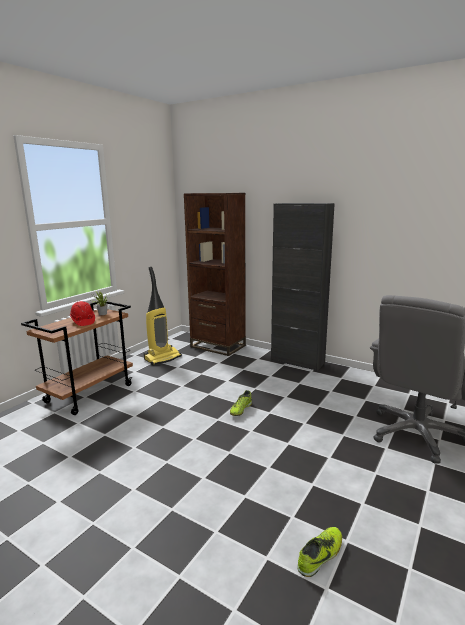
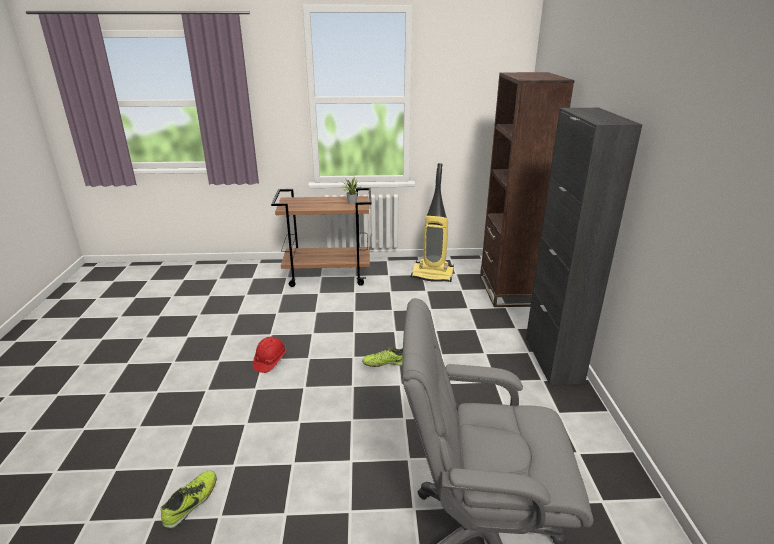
camera: 55 degrees right, 10 degrees up
red hard hat [69,301,95,326] -> red hard hat moved to [253,337,286,373]
shoe [297,527,342,577] -> shoe turned 75 degrees counterclockwise [161,470,217,529]

